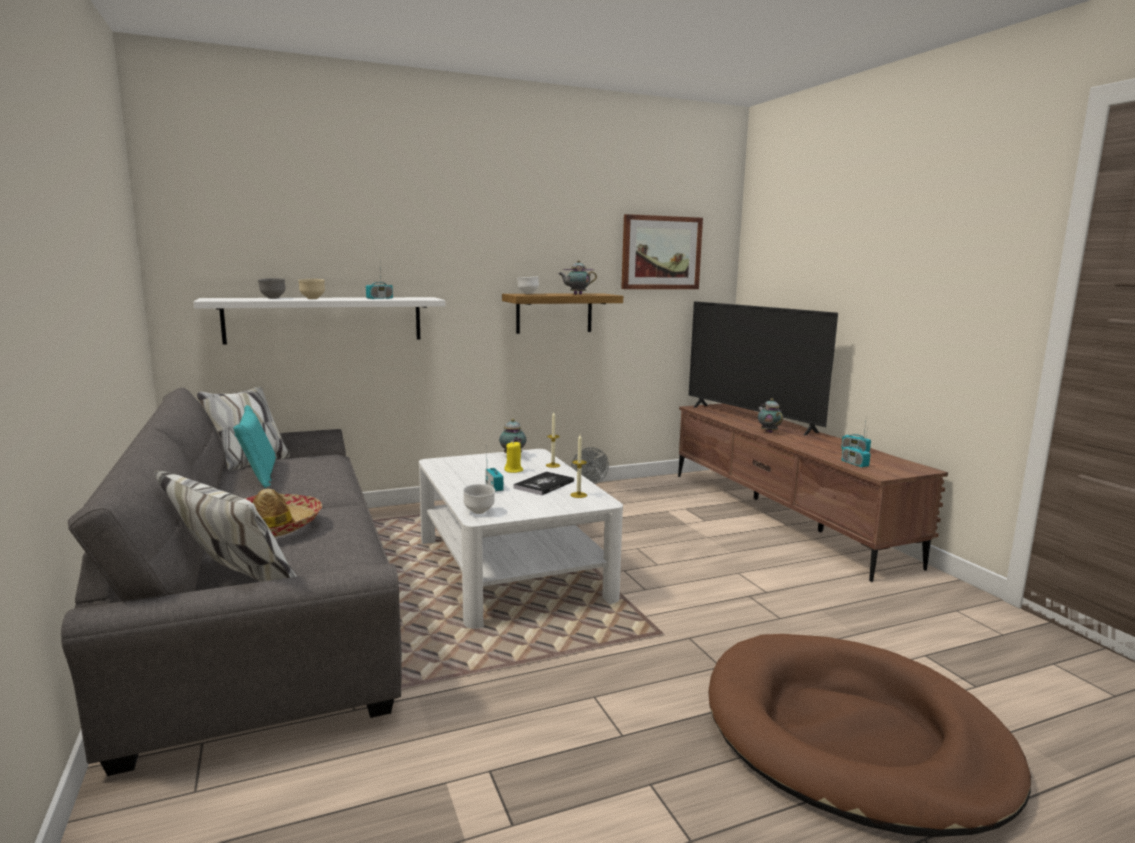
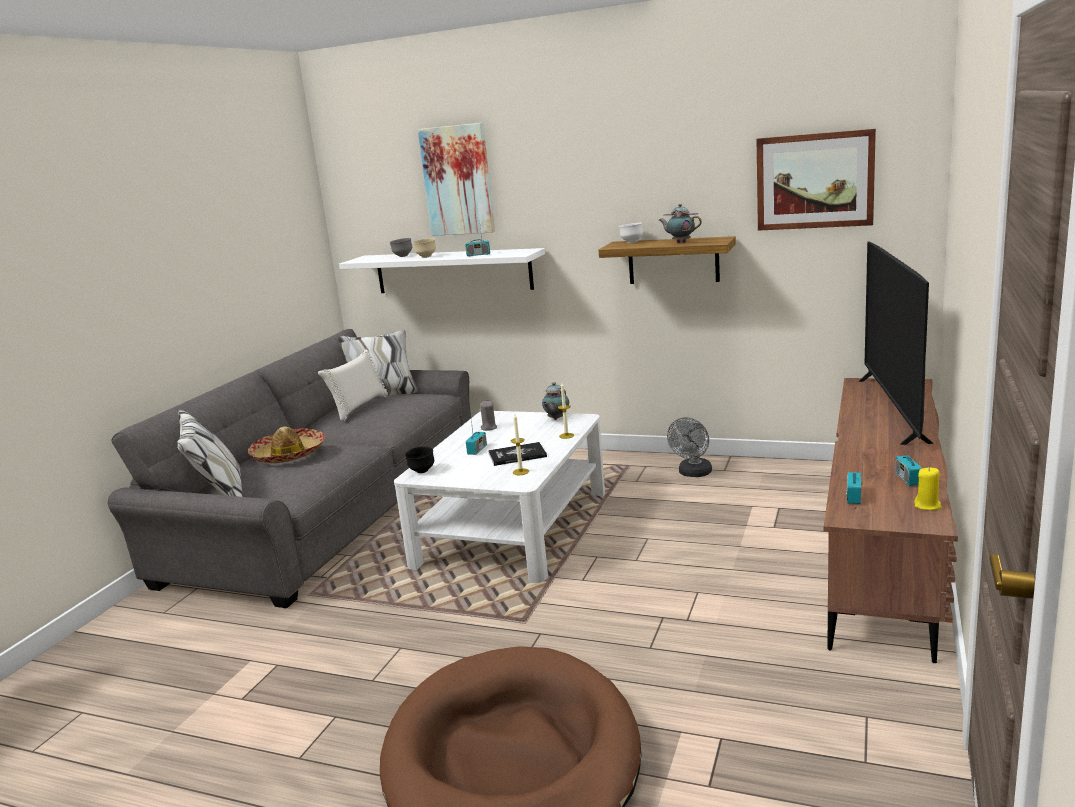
camera: 45 degrees right, 5 degrees up
turquoise pillow [233,405,276,488] -> white pillow [318,349,388,421]
white bowl [463,484,495,514] -> black bowl [405,446,434,473]
yellow candle [504,441,523,473] -> yellow candle moved to [914,467,942,510]
teapot [758,398,783,433] -> none
none -> picture [418,123,495,236]
none -> grey candle [480,401,497,431]

